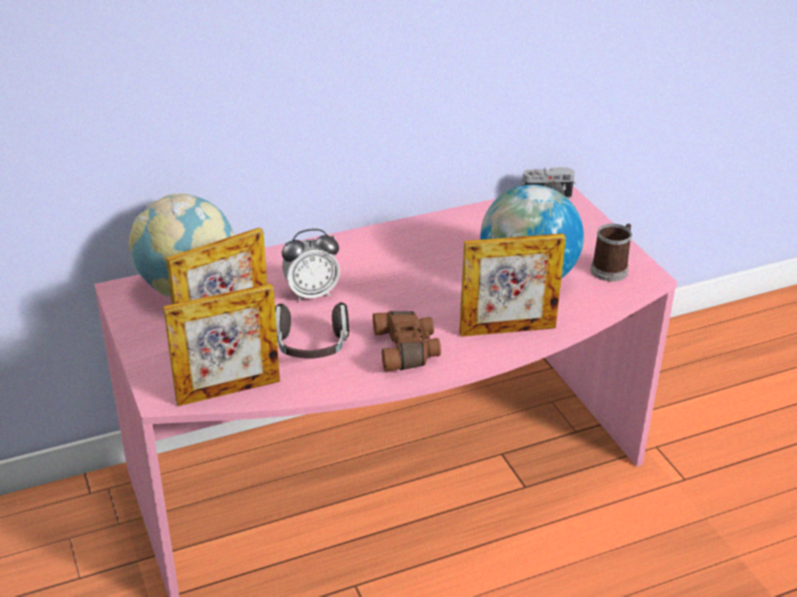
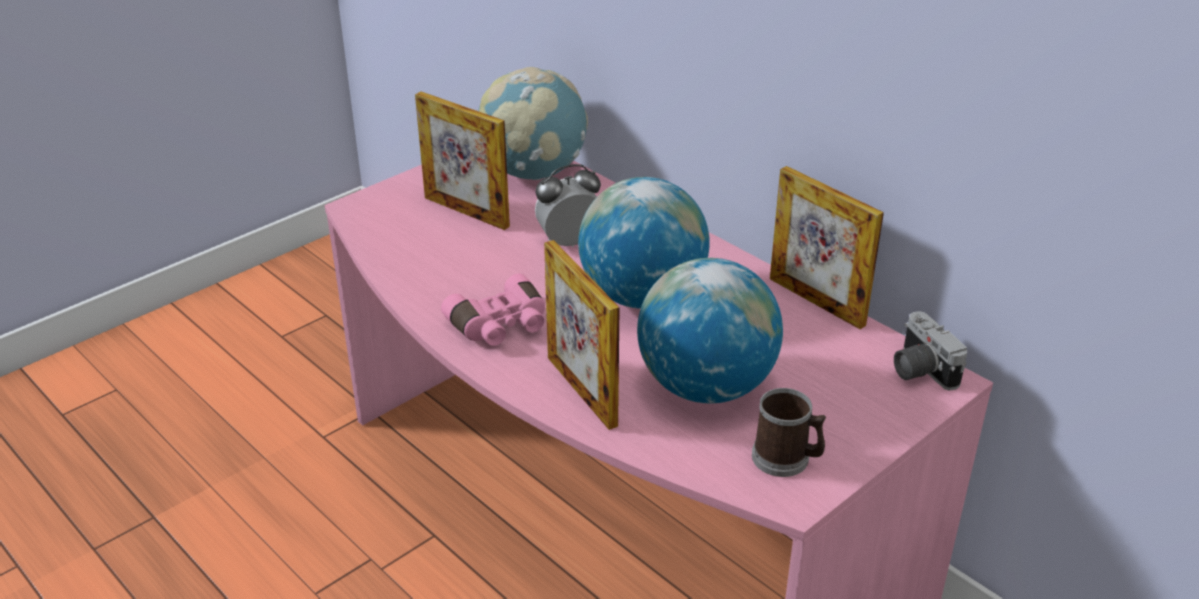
camera: 70 degrees right, 0 degrees up
picture frame [163,283,280,406] -> picture frame moved to [770,166,884,329]
headphones [275,302,349,359] -> none
alarm clock [282,229,340,301] -> alarm clock turned 105 degrees clockwise [535,164,601,247]
brown binoculars [373,311,441,371] -> pink binoculars [441,274,545,346]
none -> globe [578,177,710,309]

